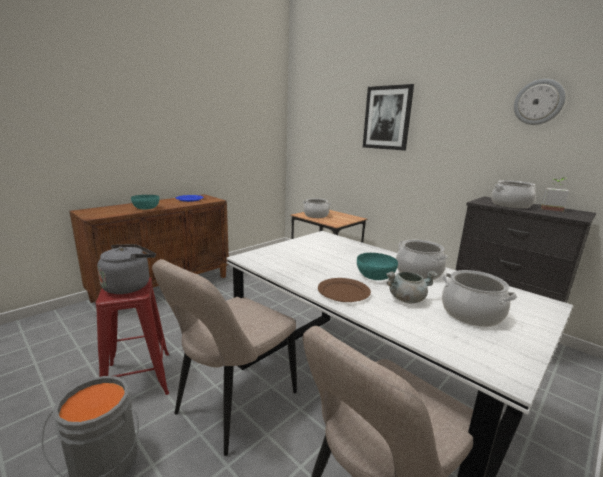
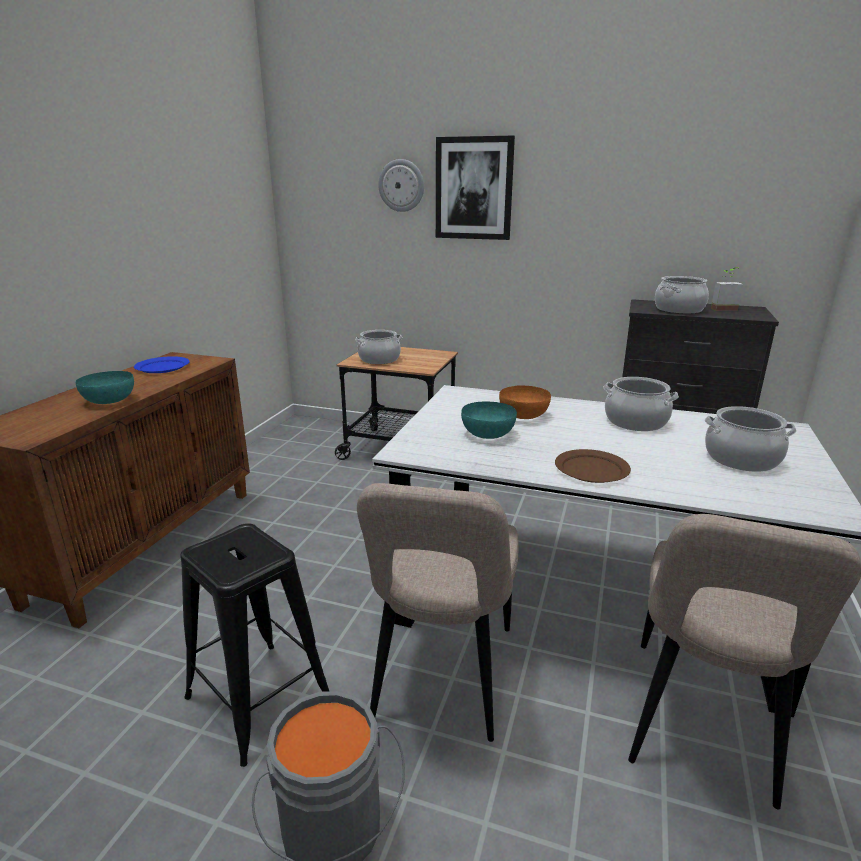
camera: 25 degrees left, 5 degrees up
red stool [96,277,169,395] -> black stool [180,523,329,767]
grey kettle [97,244,156,294] -> none
turquoise bowl [357,253,398,280] -> turquoise bowl moved to [461,401,517,439]
grey cooking pot [386,271,438,303] -> none
wall clock [514,79,565,125] -> wall clock moved to [378,159,424,212]
none -> orange bowl [499,386,551,419]

